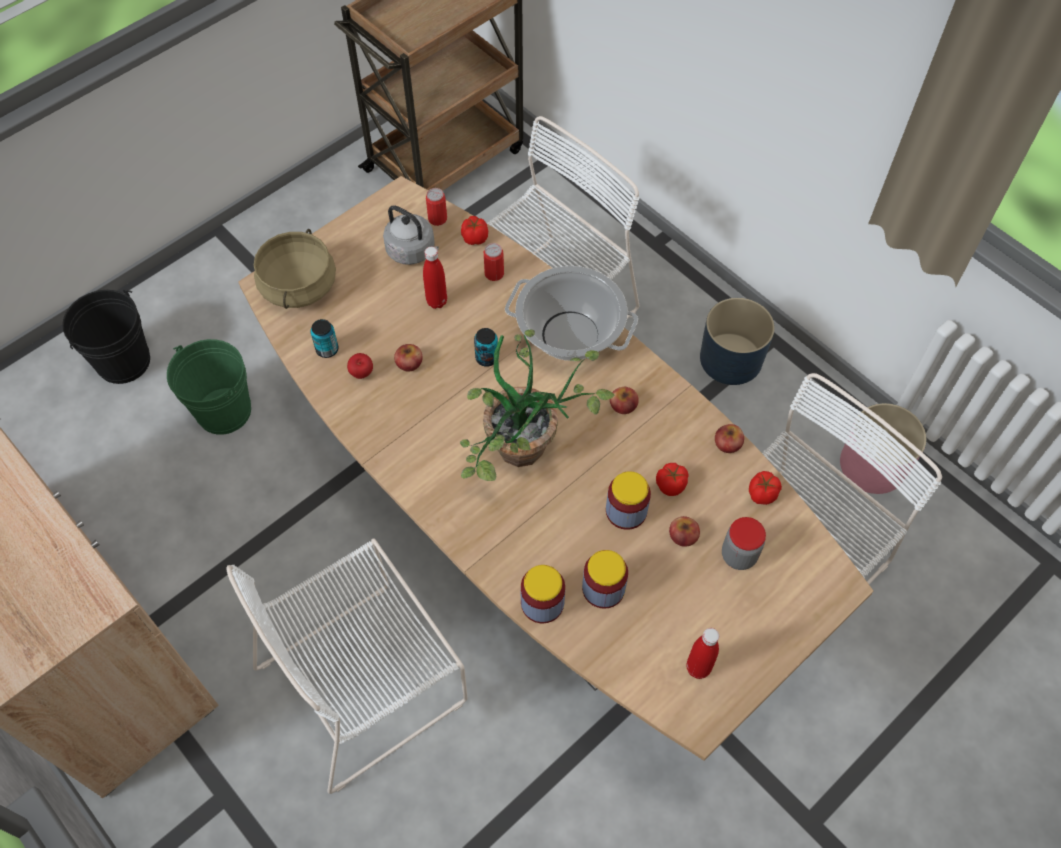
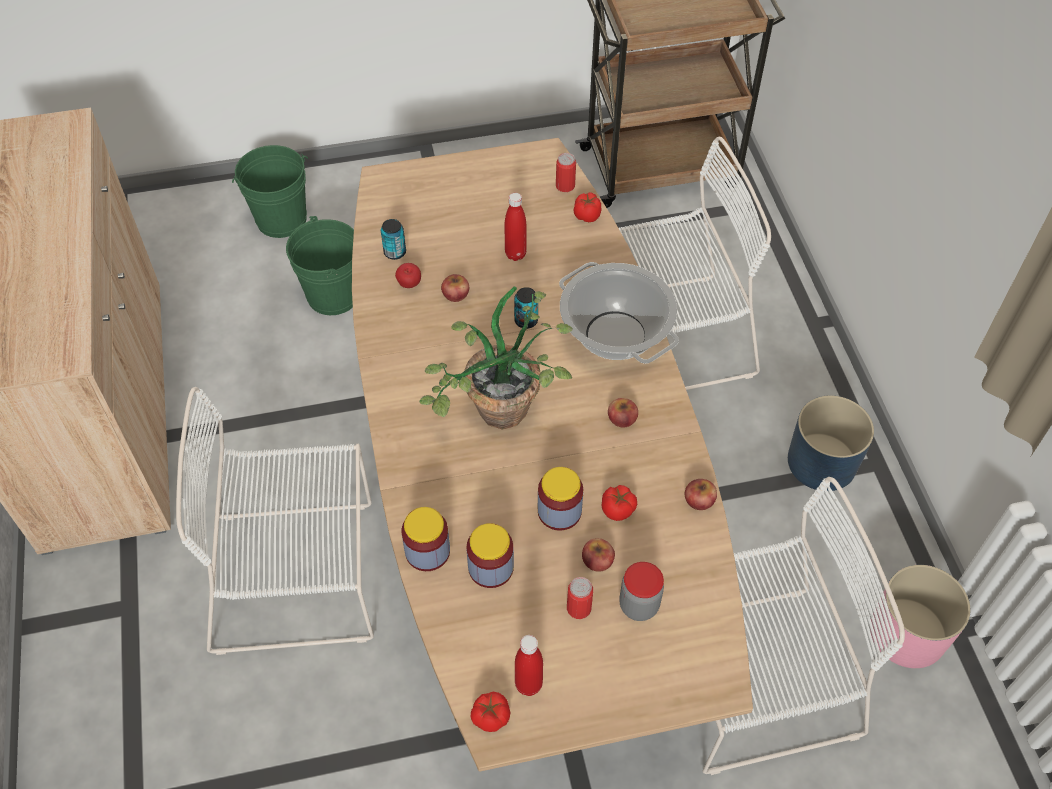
camera: 30 degrees right, 5 degrees down
black bucket [62,290,150,384] -> green bucket [232,145,308,238]
beige cooking pot [254,229,336,309] -> none
grey kettle [383,205,439,265] -> none
can [484,243,504,281] -> can moved to [567,577,593,619]
tomato [749,471,782,505] -> tomato moved to [471,692,511,732]

